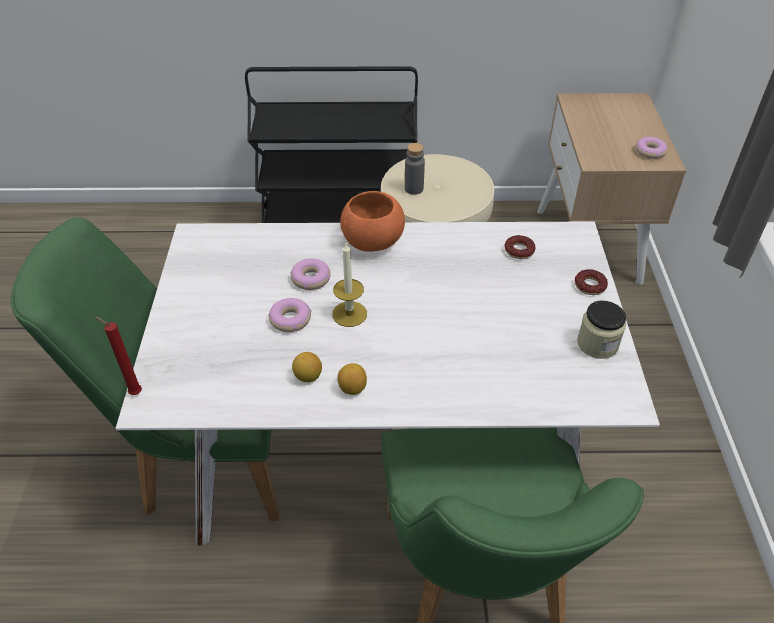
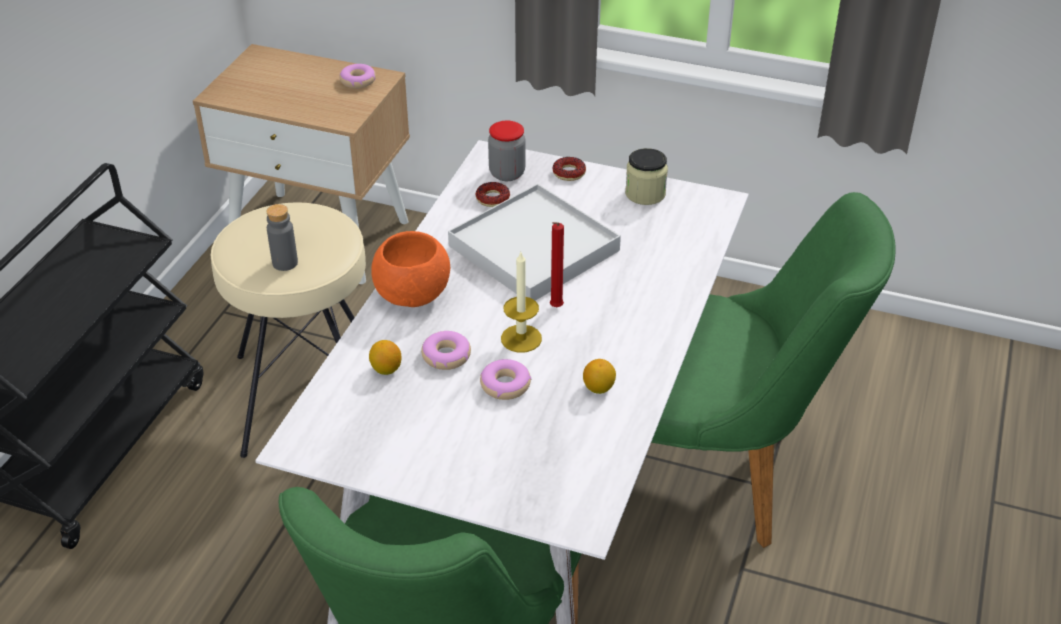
camera: 70 degrees left, 5 degrees down
red candle [95,317,142,395] -> red candle moved to [550,222,564,307]
lemon [337,363,367,395] -> lemon moved to [369,340,401,375]
none -> white tray [448,184,621,301]
none -> jar [488,121,526,181]

